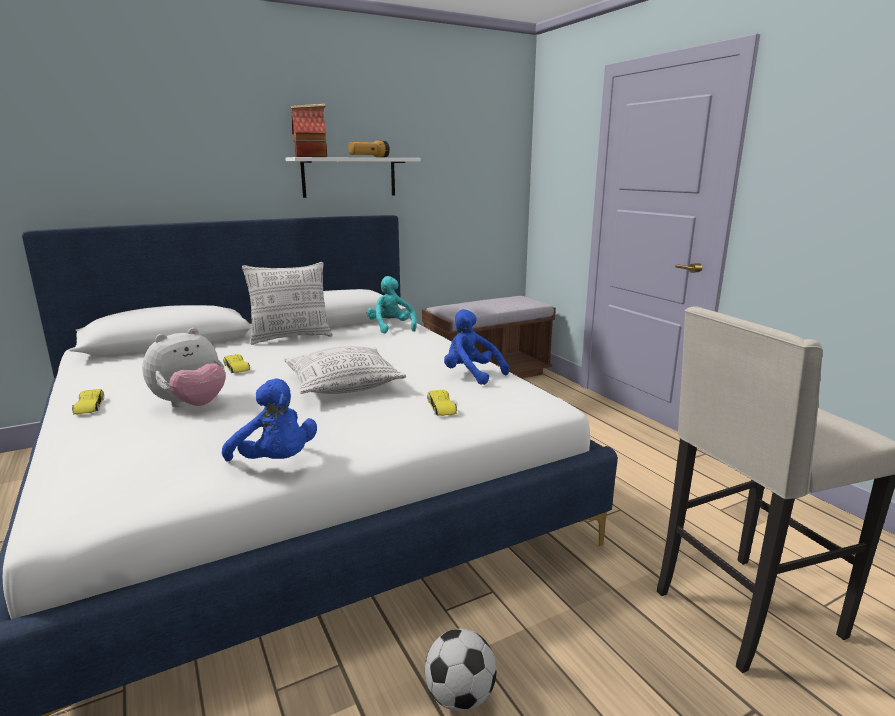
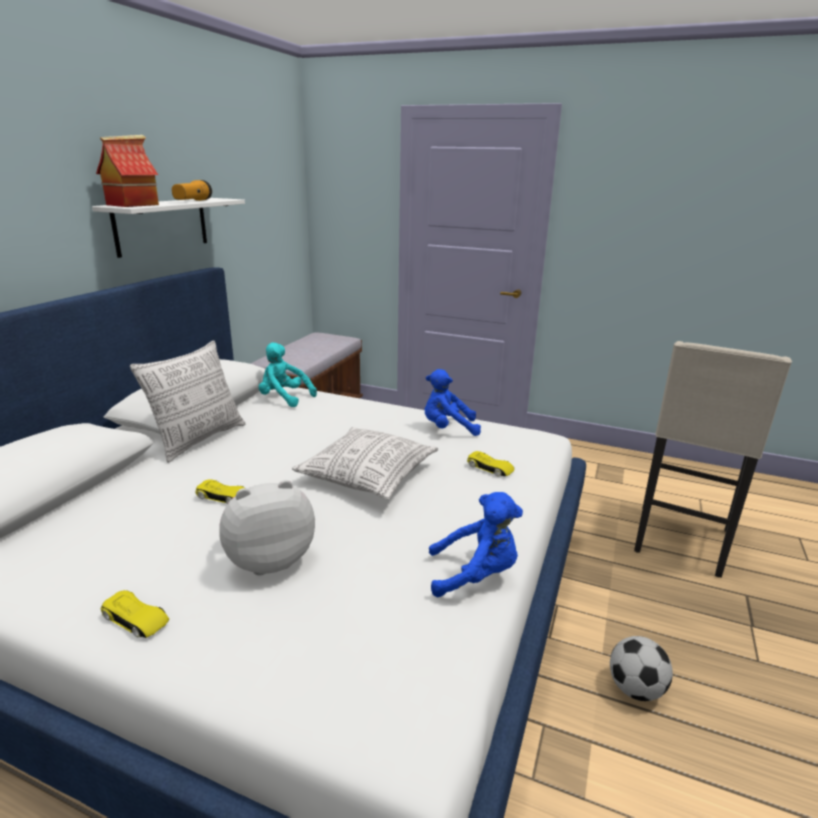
camera: 40 degrees left, 5 degrees up
plush toy [142,328,226,407] -> plush toy turned 120 degrees counterclockwise [219,480,315,575]

